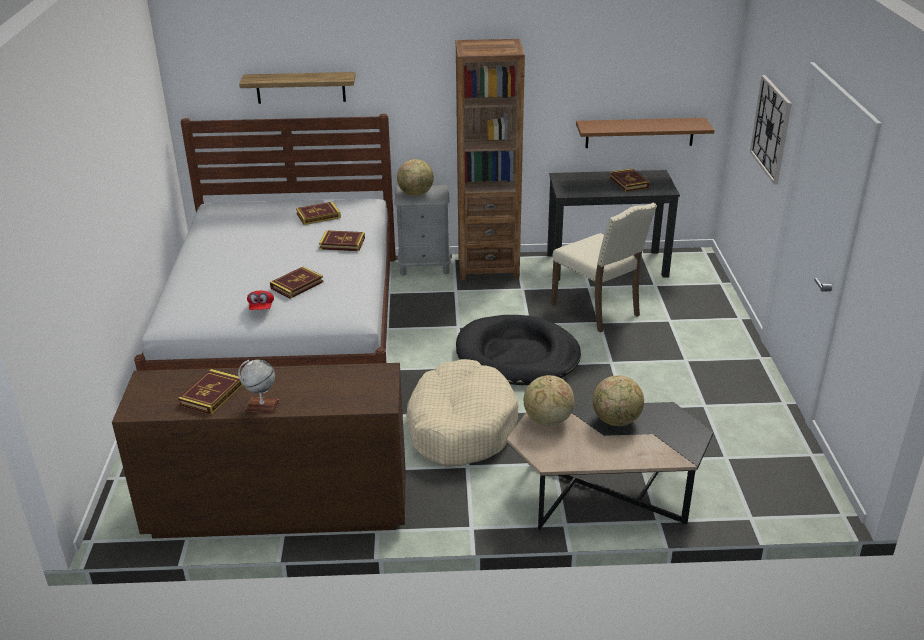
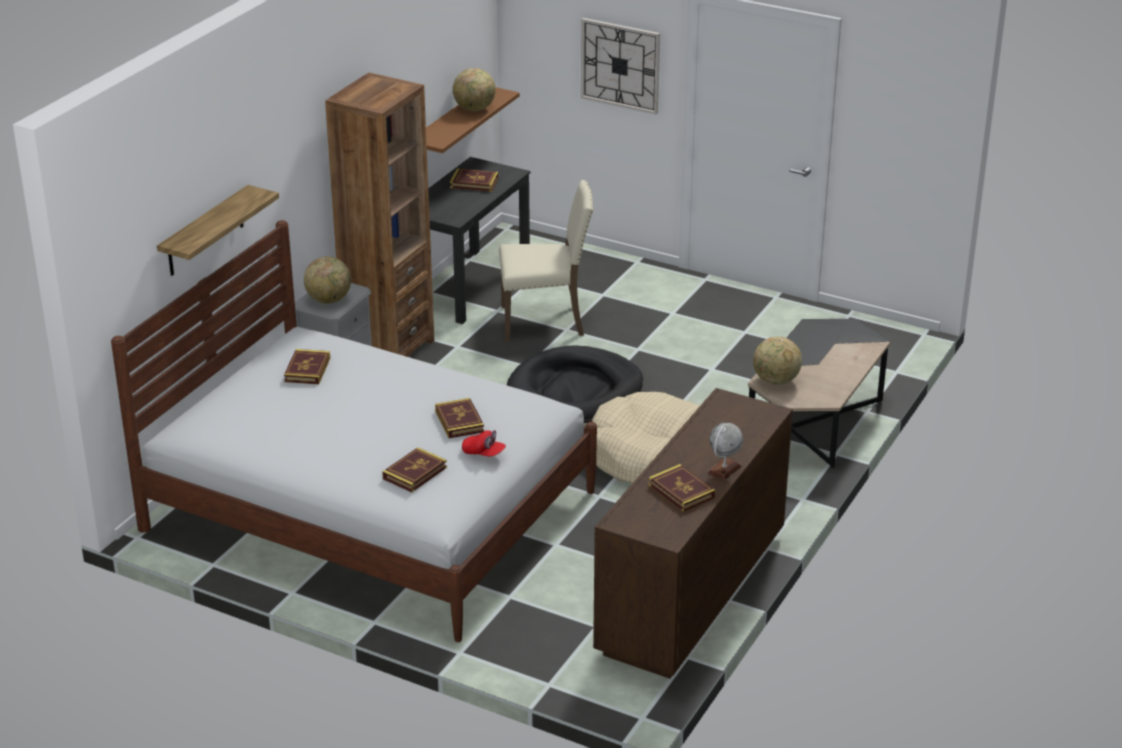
camera: 60 degrees left, 0 degrees up
book [319,230,365,251] -> book moved to [382,447,447,492]
globe [593,375,644,426] -> globe moved to [453,68,496,111]

